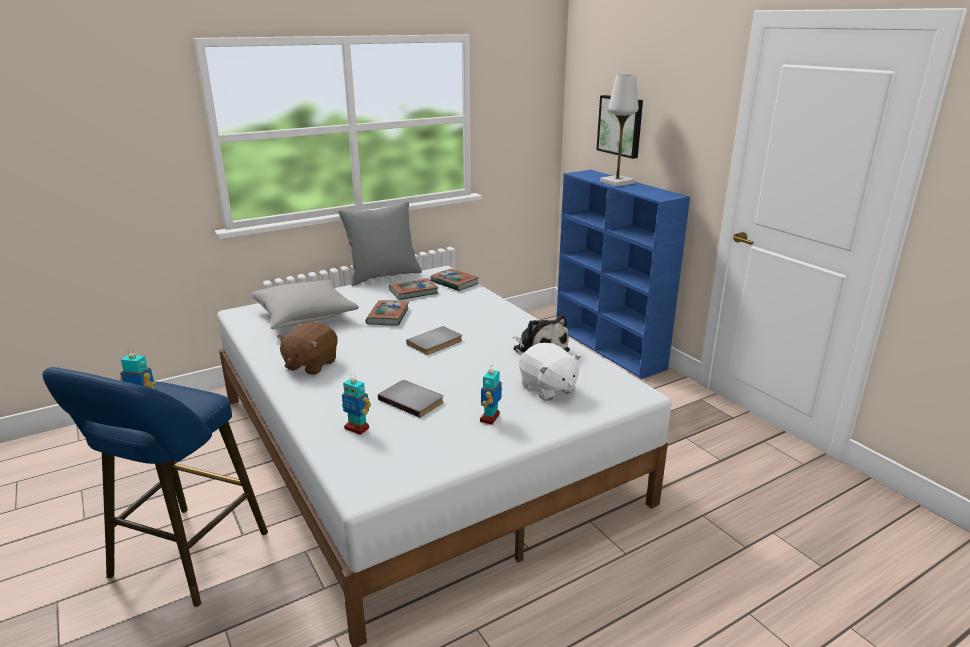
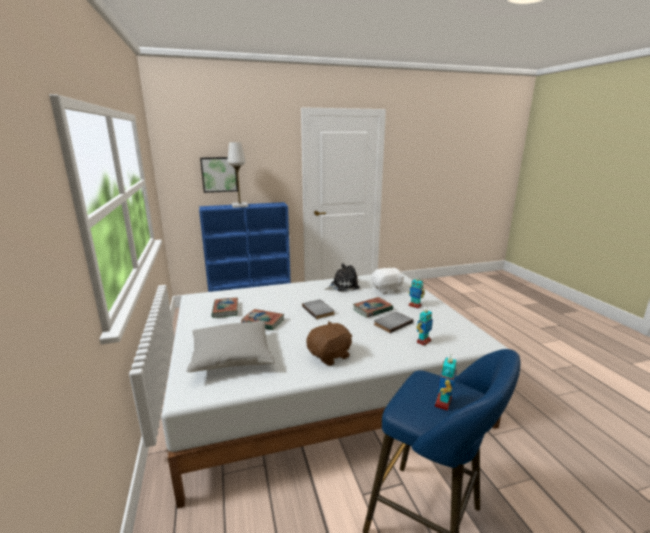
camera: 75 degrees left, 5 degrees down
brown plush toy [277,322,338,375] -> brown plush toy turned 75 degrees counterclockwise [306,321,352,366]
grey pillow [338,202,422,286] -> none
book [430,269,479,291] -> book moved to [353,297,393,318]

